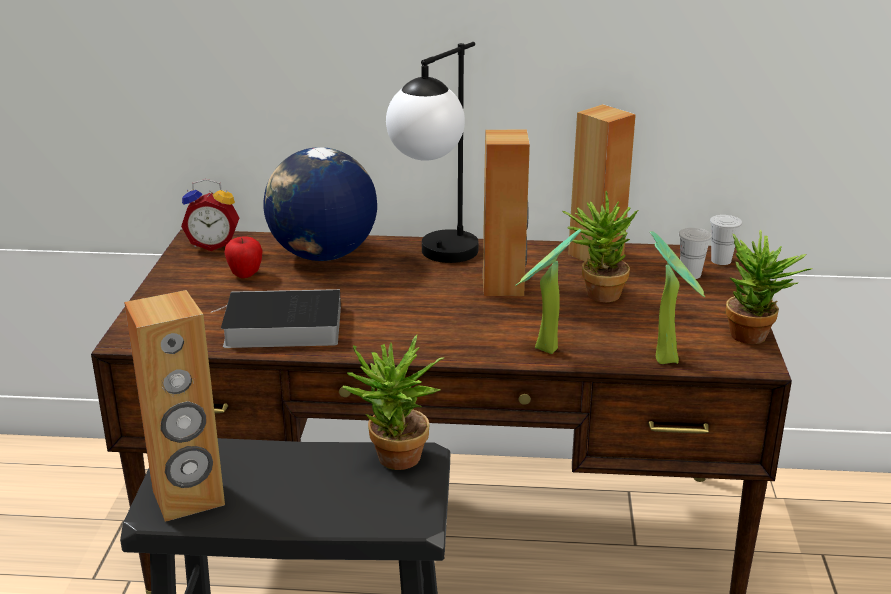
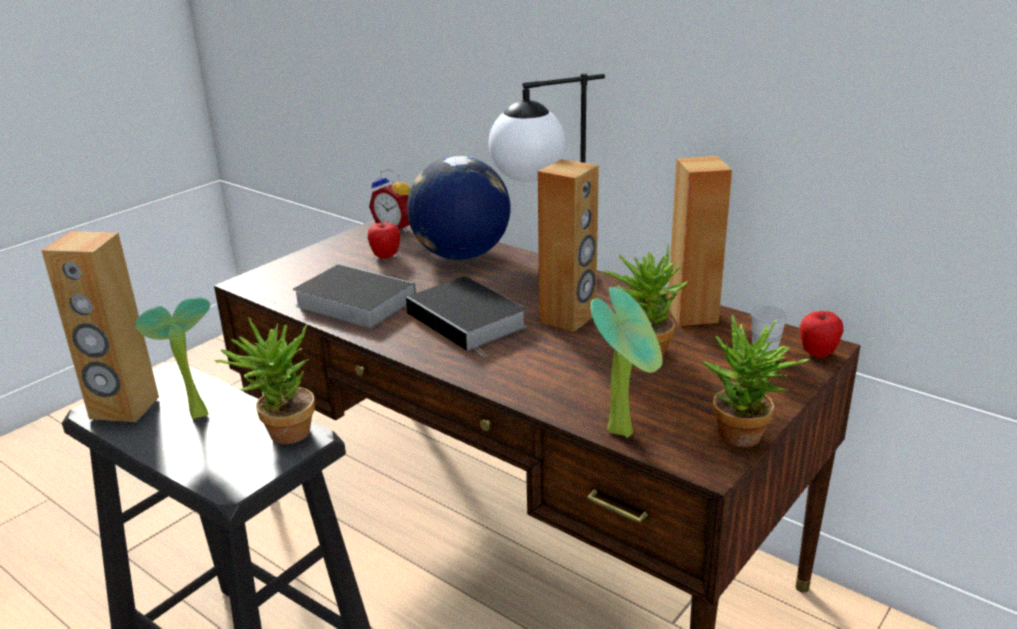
camera: 35 degrees right, 0 degrees up
potted plant [515,229,582,354] -> potted plant moved to [135,297,210,419]
white cup [710,215,742,265] -> apple [800,311,843,358]
none -> book [406,277,527,357]

